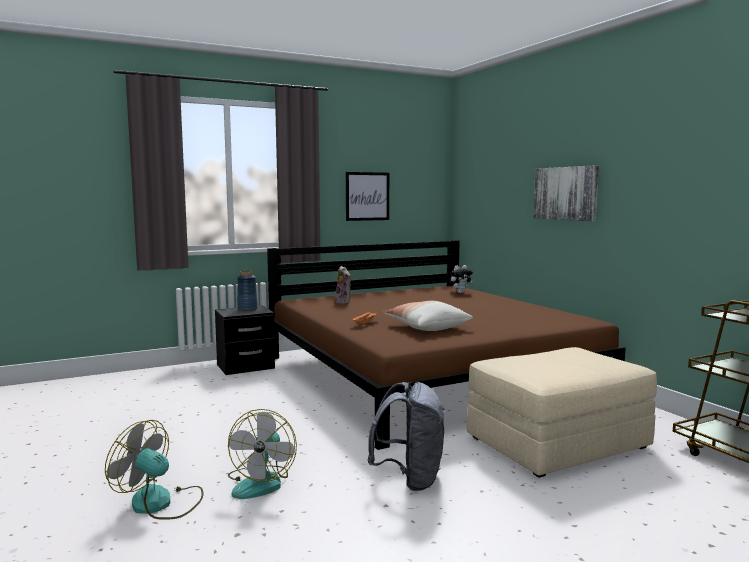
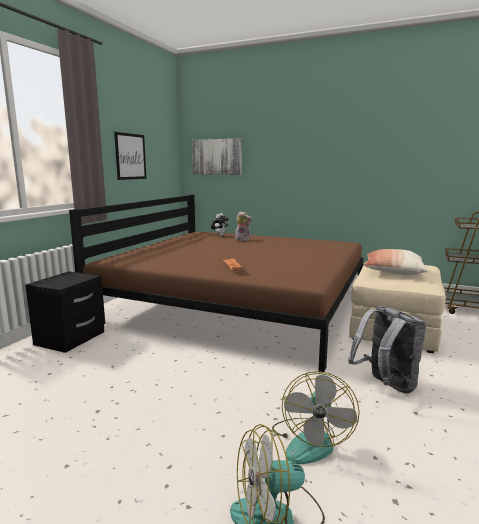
camera: 40 degrees left, 5 degrees up
fan [228,409,297,499] -> fan turned 45 degrees clockwise [272,371,360,464]
blue vase [237,271,258,311] -> none
plush toy [335,266,351,304] -> plush toy moved to [235,212,252,241]
pillow [383,301,473,331] -> pillow moved to [364,249,428,275]
picture [533,165,599,221] -> picture moved to [192,138,242,175]

